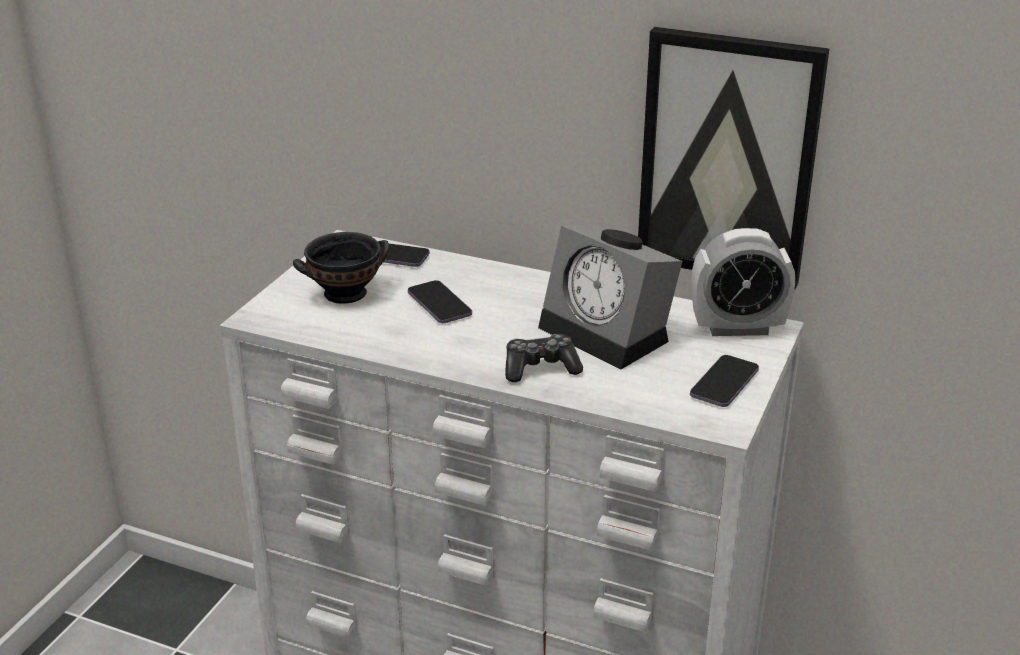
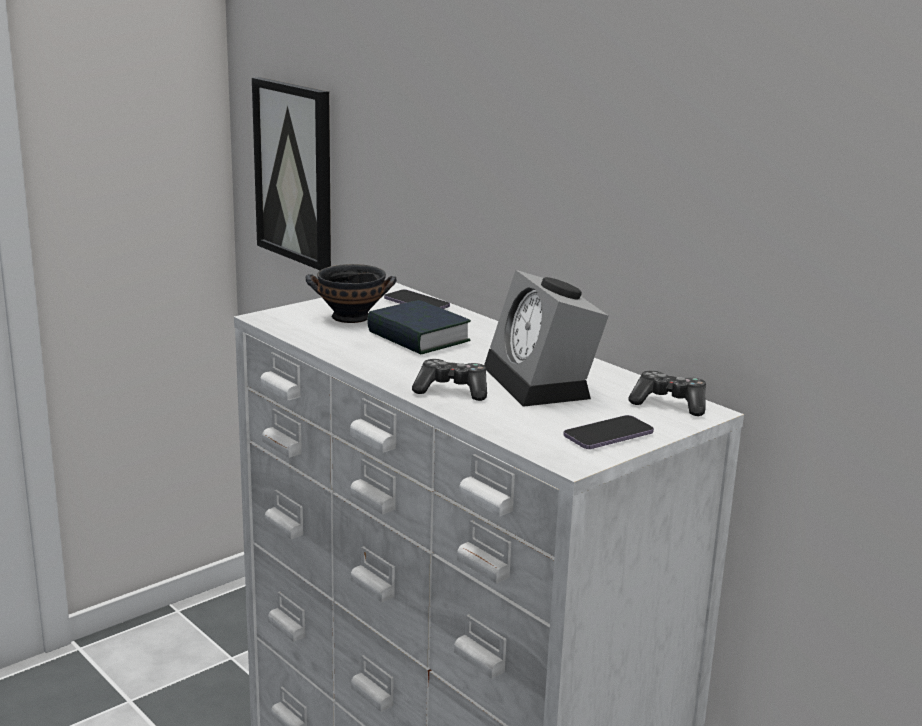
camera: 25 degrees right, 10 degrees down
phone [408,280,472,323] -> book [367,300,471,354]
picture [638,27,830,289] -> picture moved to [252,77,331,270]
alarm clock [691,228,795,336] -> game controller [628,370,706,416]

